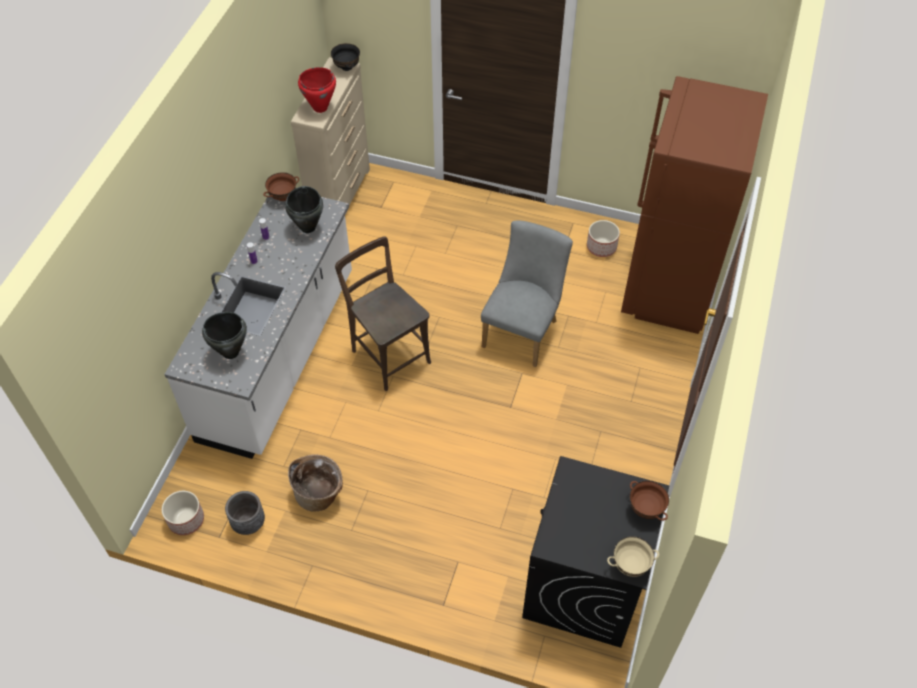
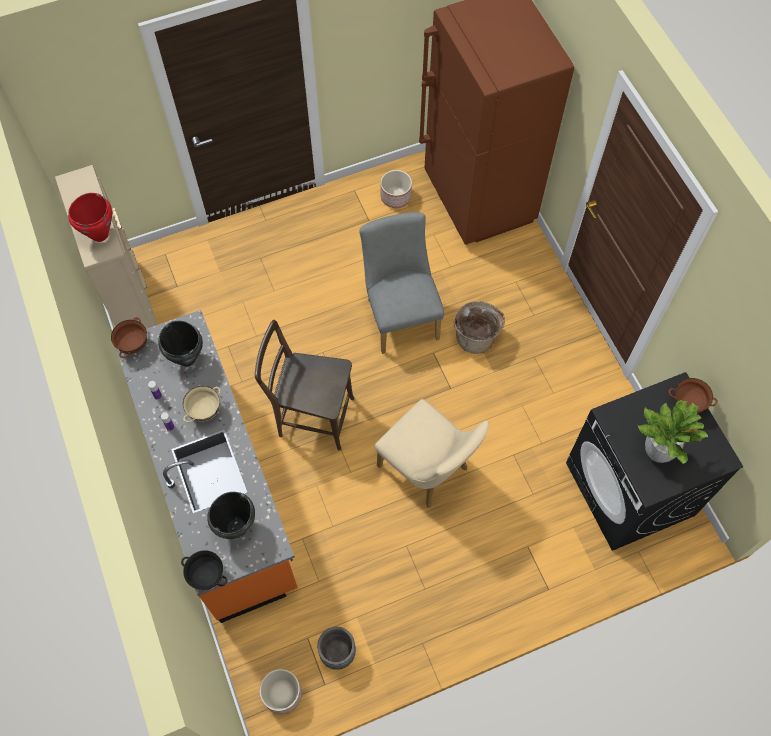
camera: 40 degrees left, 10 degrees up
white counter [164,195,352,459] -> orange counter [116,310,298,623]
basket [288,454,343,512] -> basket moved to [454,301,505,354]
black bowl [331,43,360,71] -> black bowl moved to [181,550,227,590]
beige bowl [607,537,659,577] -> beige bowl moved to [183,386,221,423]
none -> beige chair [375,399,489,508]
none -> potted plant [638,400,708,464]

